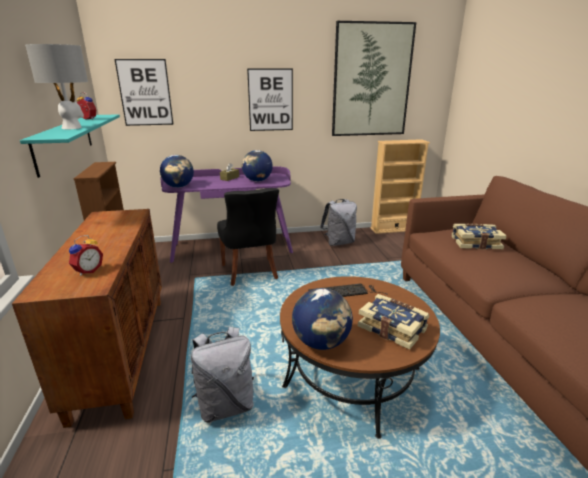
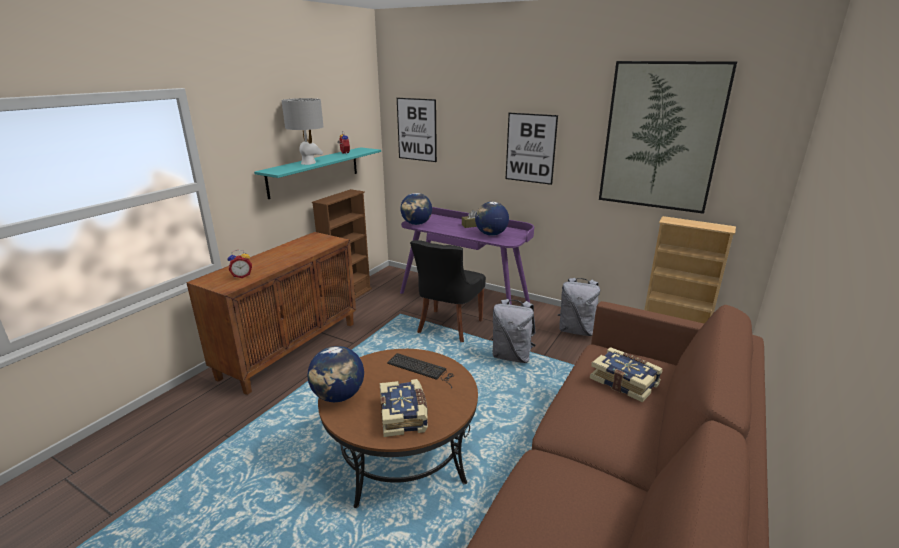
camera: 40 degrees right, 0 degrees up
grey backpack [191,327,254,423] -> grey backpack moved to [492,299,536,363]

